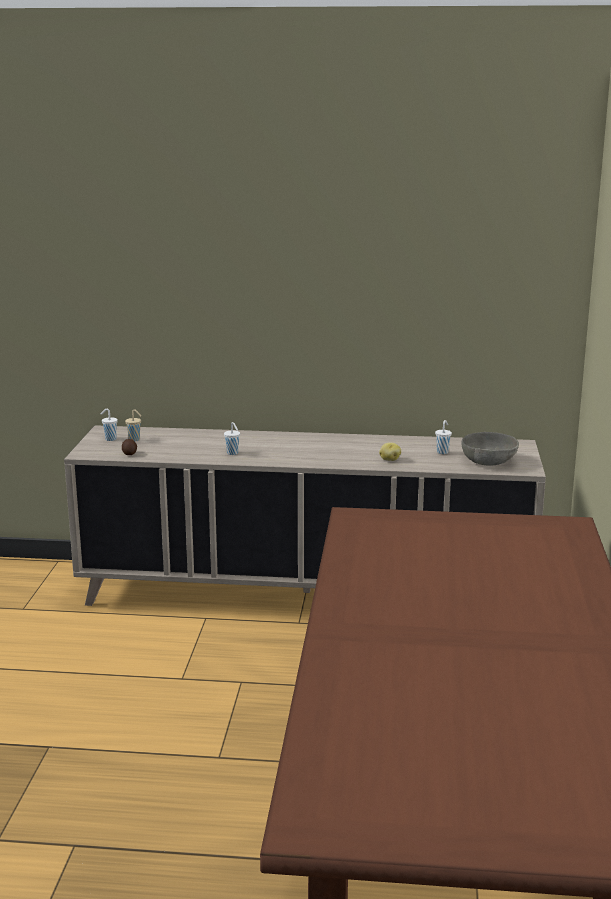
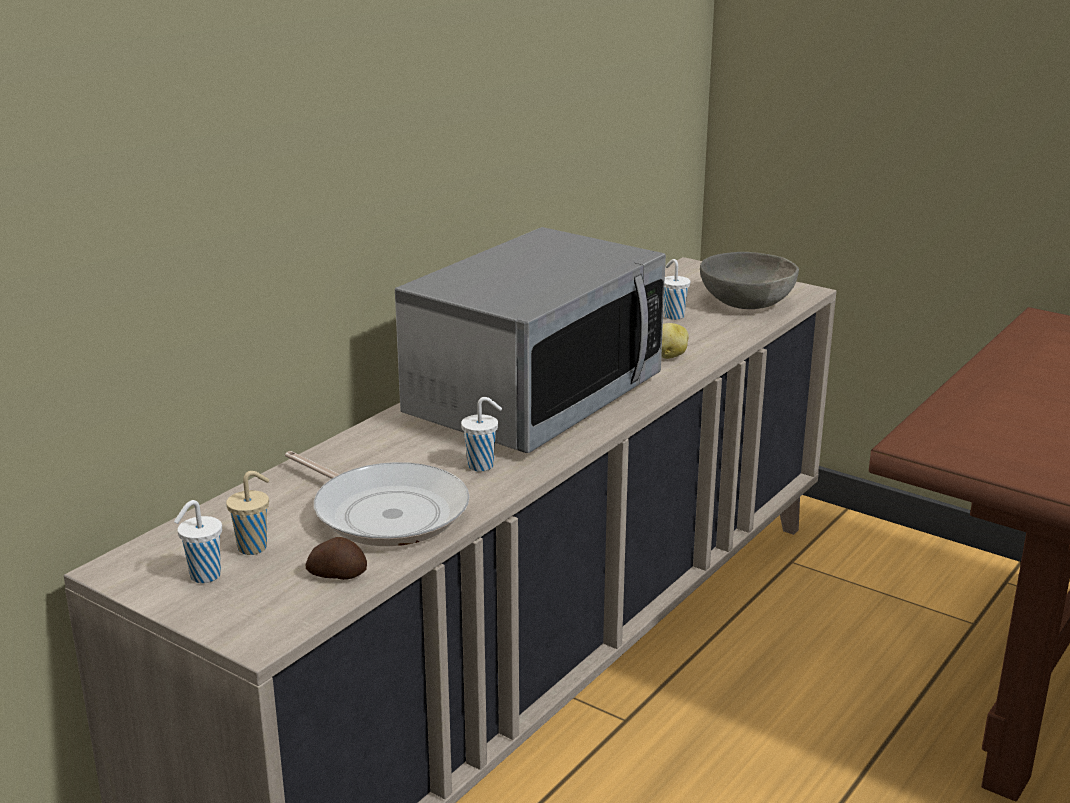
camera: 60 degrees left, 5 degrees up
none -> frying pan [285,451,469,546]
none -> microwave [395,227,666,453]

